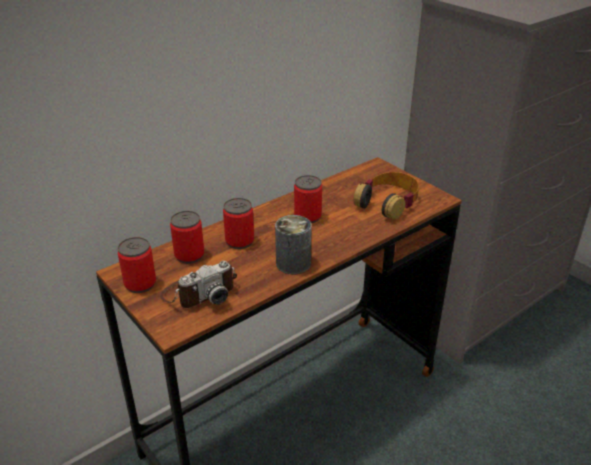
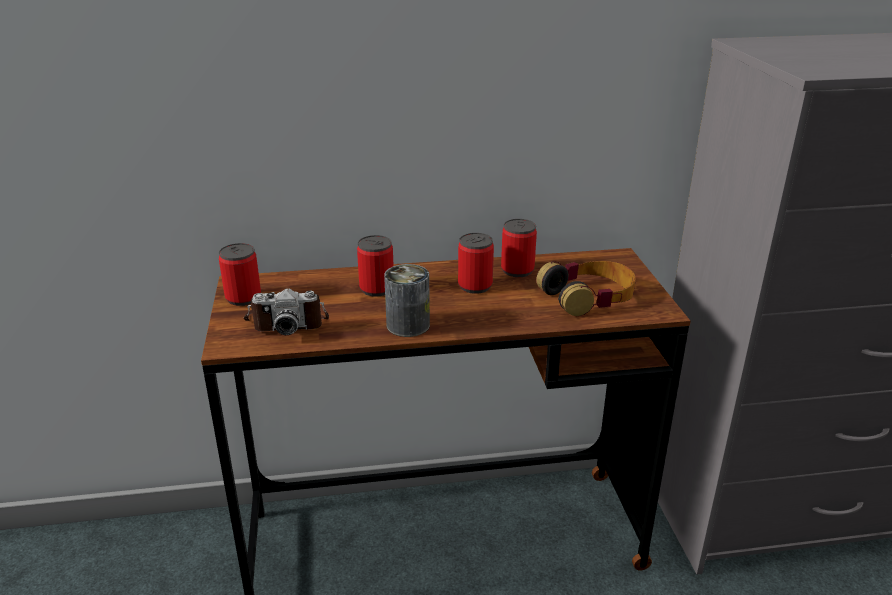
camera: 30 degrees right, 5 degrees down
can [170,211,204,264] -> can moved to [501,219,537,277]

